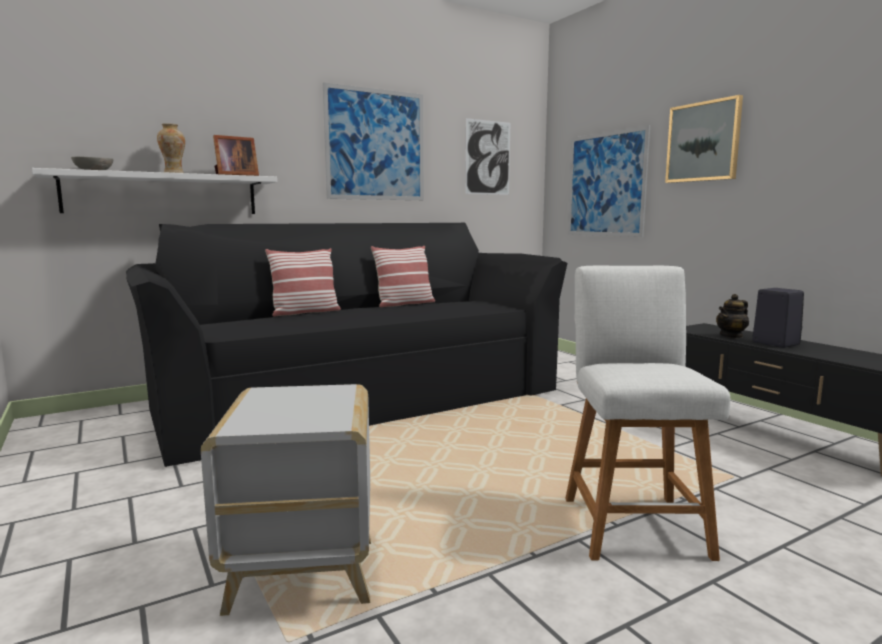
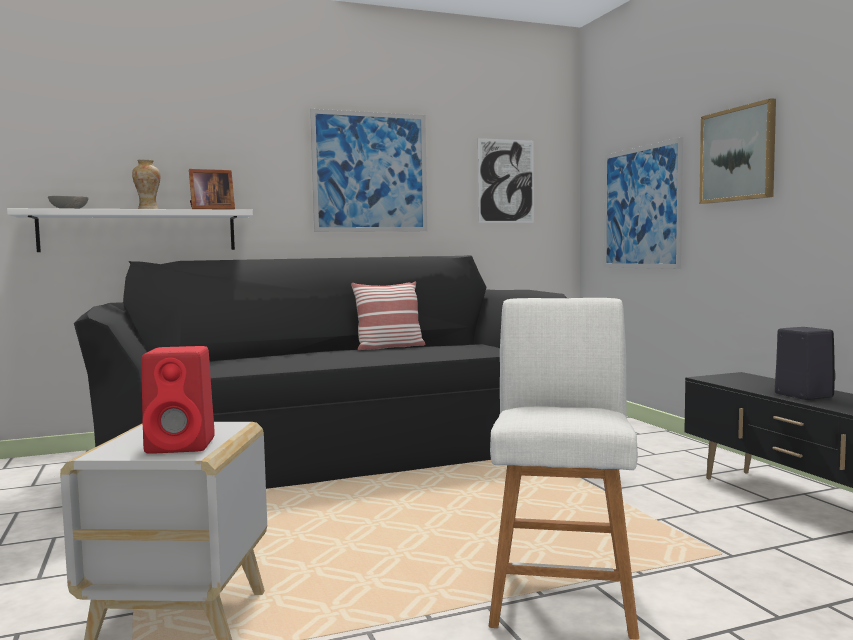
camera: 10 degrees right, 5 degrees down
pillow [265,248,341,317] -> none
teapot [716,294,749,338] -> none
none -> red speaker [142,346,215,454]

